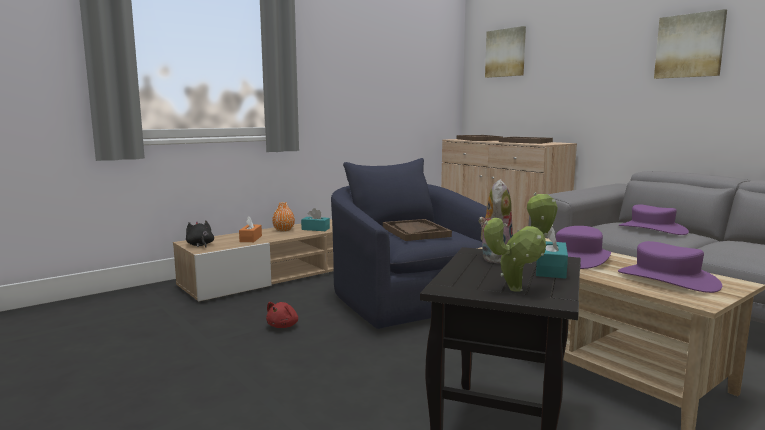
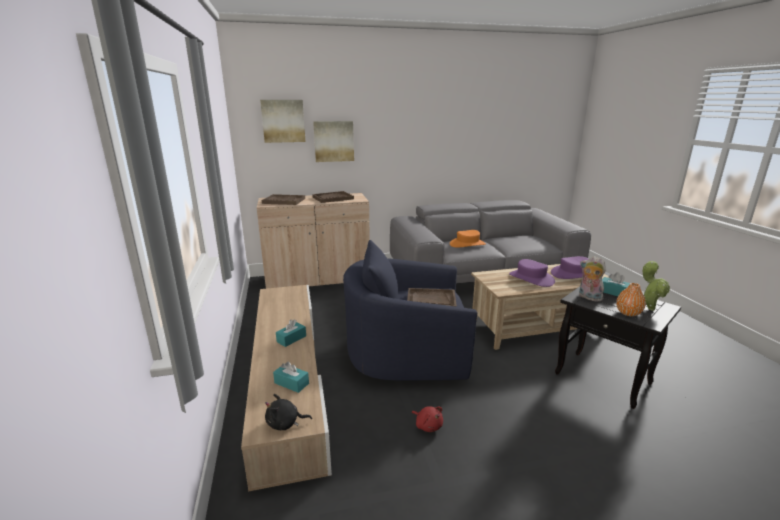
camera: 65 degrees left, 10 degrees up
orange tissue box [239,216,262,242] -> turquoise tissue box [273,361,309,393]
orange vase [272,202,295,231] -> orange vase moved to [616,283,646,316]
purple hat [619,205,689,235] -> orange hat [450,230,486,248]
picture [654,9,727,79] -> picture moved to [313,121,354,162]

